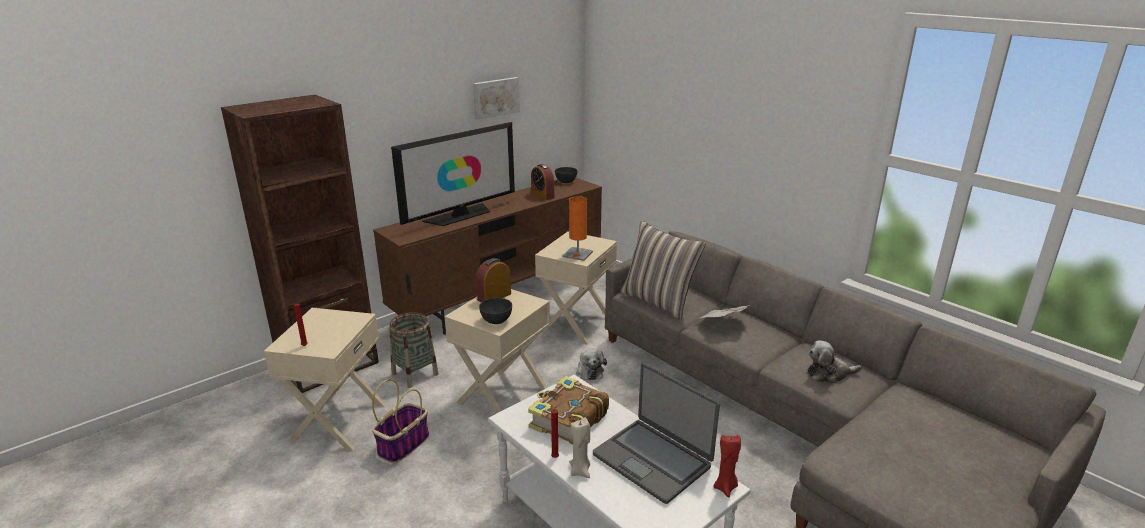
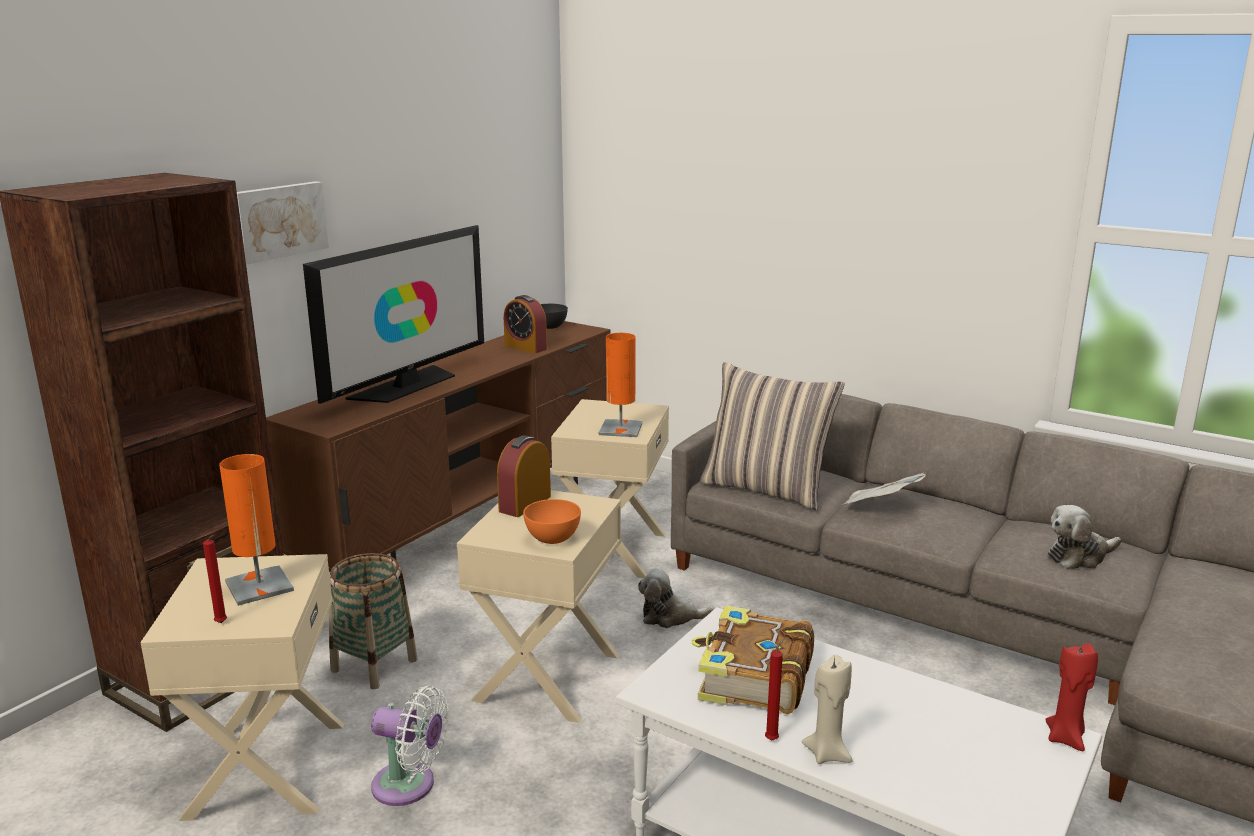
camera: 15 degrees left, 5 degrees down
basket [372,379,429,463] -> white fan [371,685,448,806]
picture [473,77,520,120] -> picture moved to [237,181,329,264]
grey bowl [479,298,512,324] -> orange bowl [523,499,581,544]
plush toy [576,348,607,380] -> plush toy turned 120 degrees clockwise [638,568,715,628]
laptop [593,363,720,504] -> none
none -> orange table lamp [219,454,294,606]

